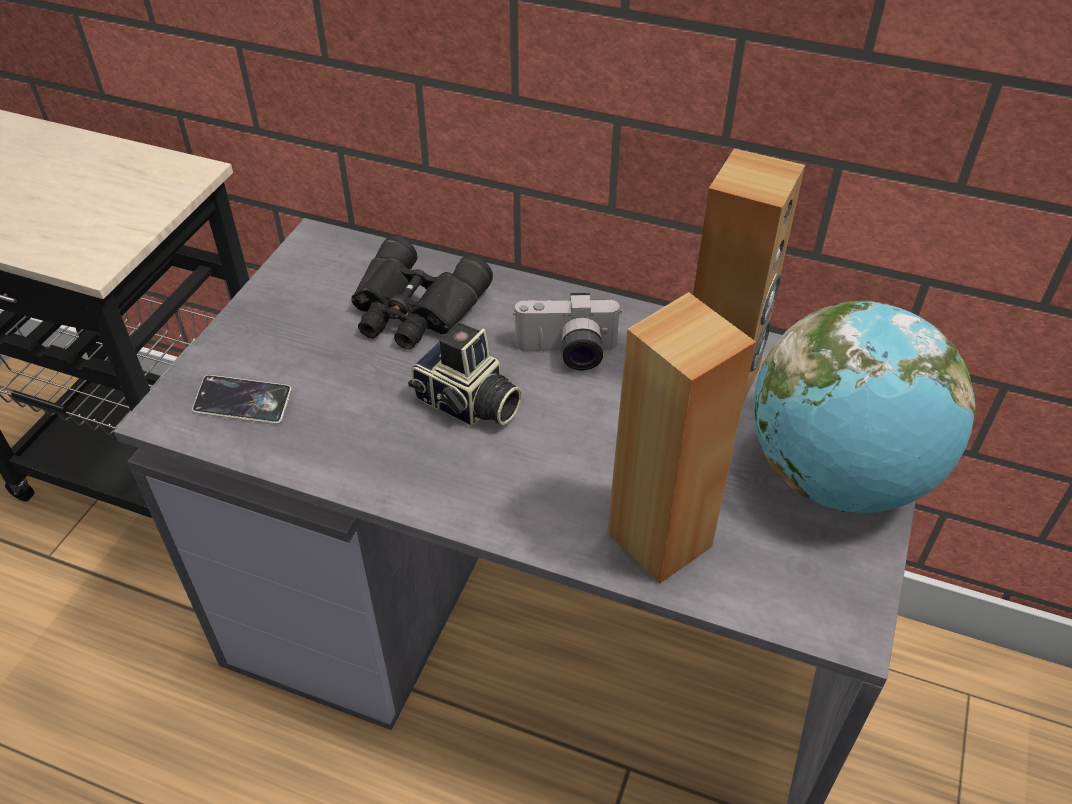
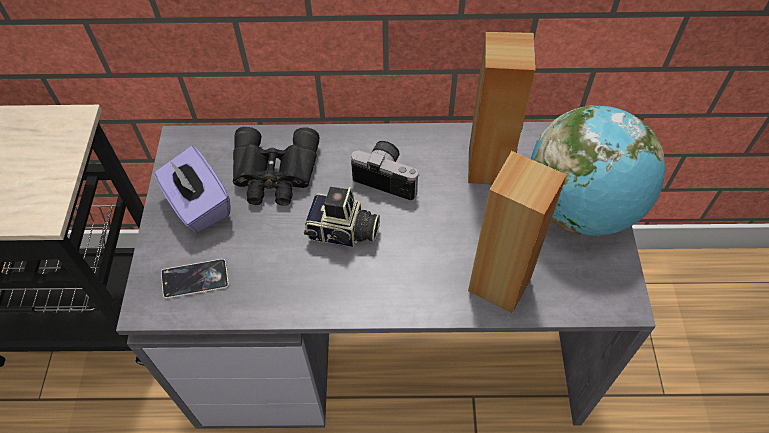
camera: 20 degrees left, 10 degrees up
camera [513,293,622,371] -> camera turned 135 degrees counterclockwise [351,141,420,200]
none -> purple tissue box [154,146,231,233]

